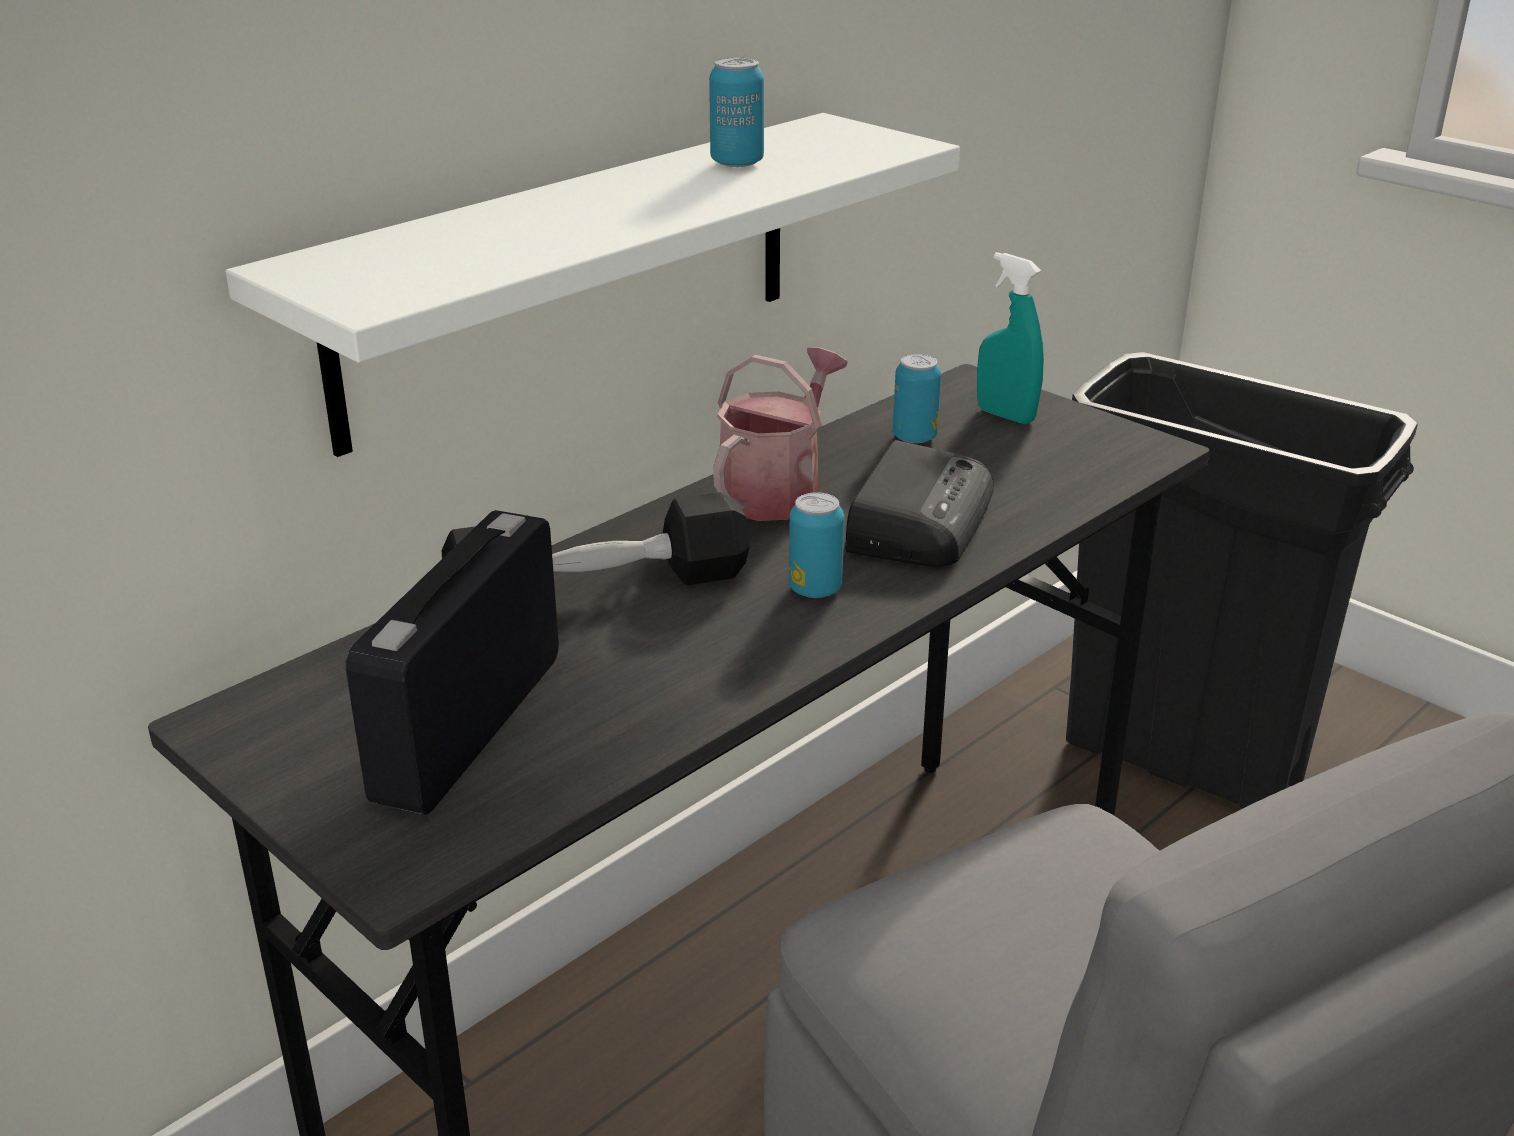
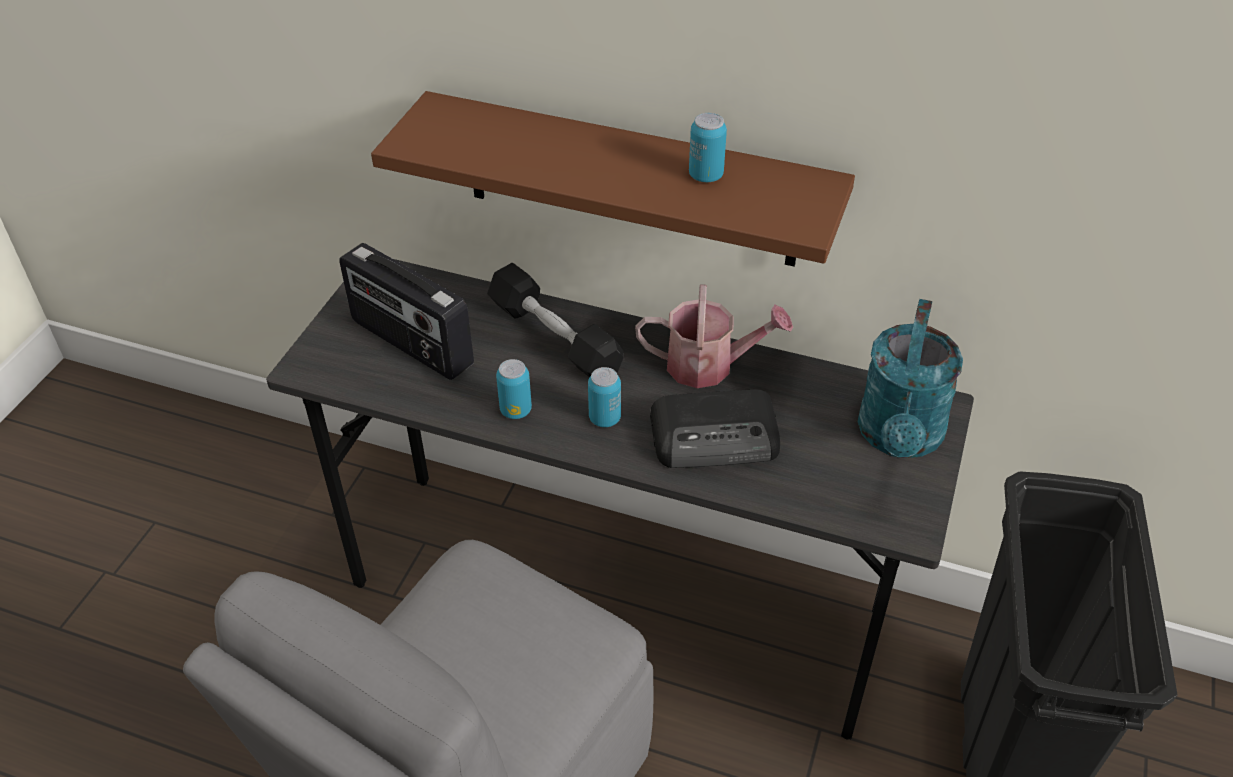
camera: 65 degrees right, 15 degrees up
white shelf [226,113,960,457] -> brown shelf [371,91,855,266]
radio [346,510,559,815] -> radio turned 135 degrees counterclockwise [339,243,474,380]
can [893,354,941,443] -> can moved to [496,359,532,419]
turquoise spray bottle [977,252,1044,424] -> turquoise watering can [857,299,963,458]

